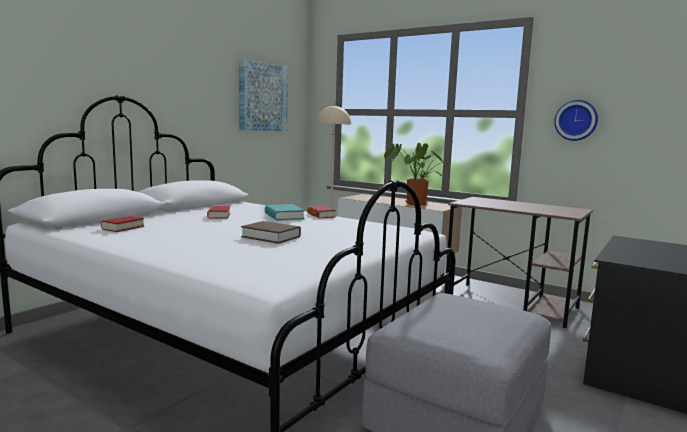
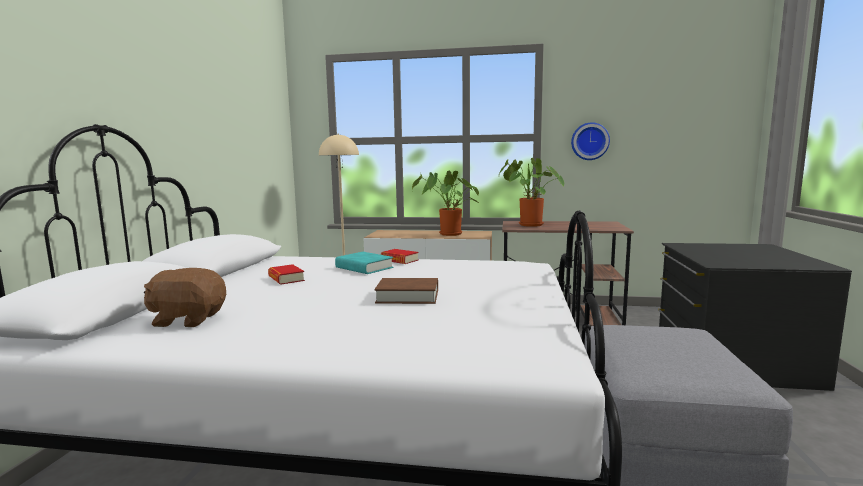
camera: 25 degrees left, 0 degrees up
book [101,216,144,232] -> brown plush toy [144,268,226,327]
picture [239,59,288,131] -> none
none -> potted plant [499,158,564,227]

